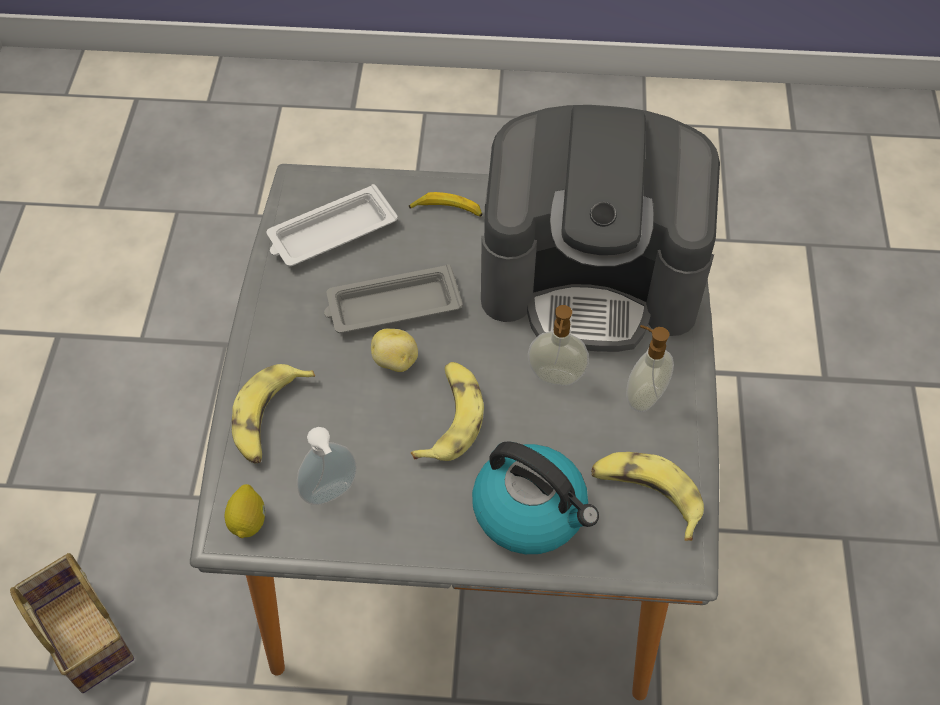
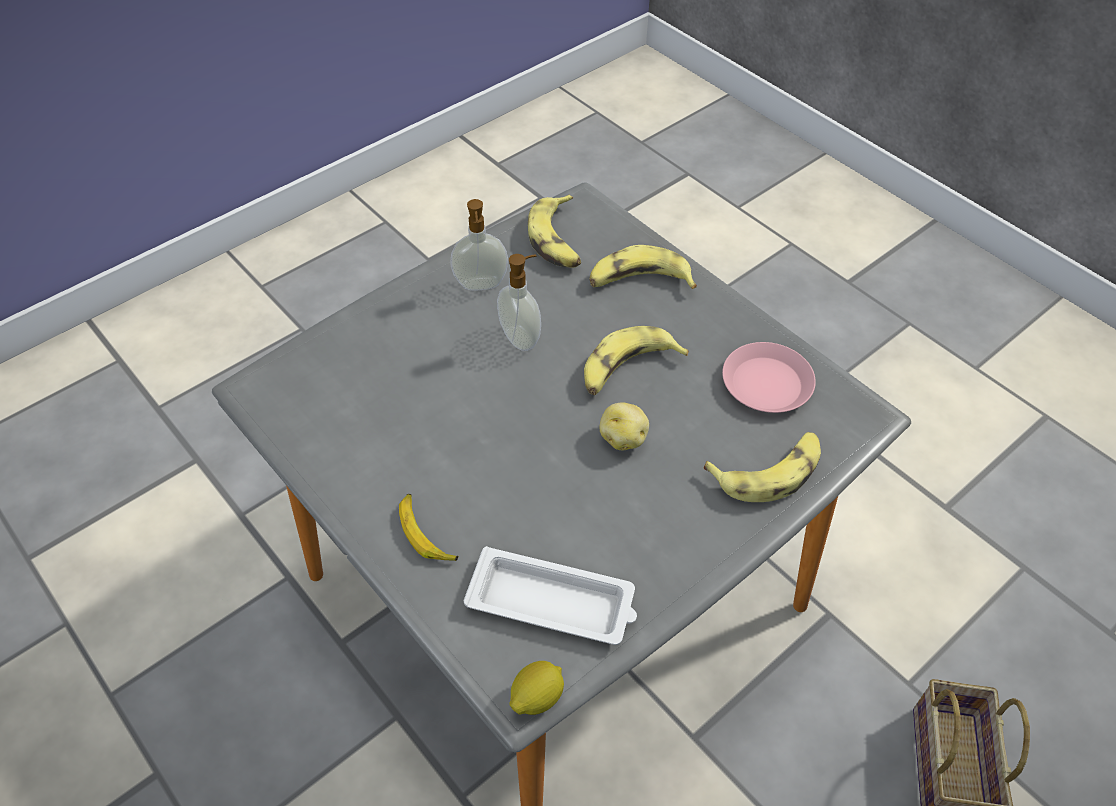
camera: 135 degrees left, 5 degrees down
lemon [225,484,265,538] -> lemon moved to [509,661,564,715]
soap dispenser [297,427,357,505] -> pink plate [722,342,816,413]
grey tray [324,264,463,333] -> none
kettle [472,441,599,554] -> banana [589,245,697,289]
coffee machine [481,105,720,352] -> none

